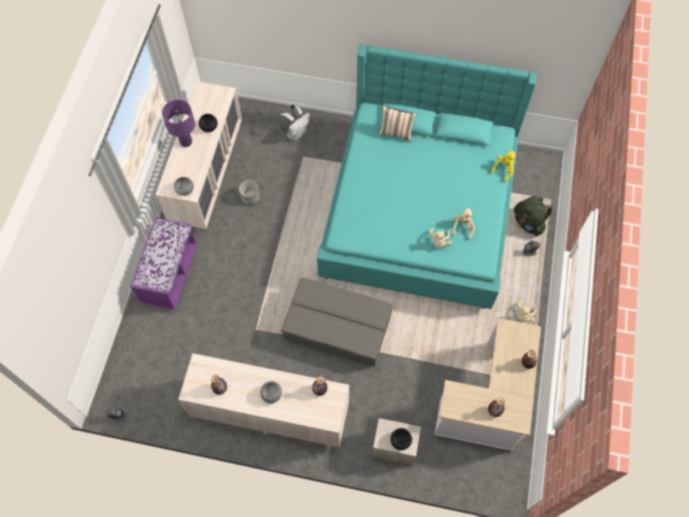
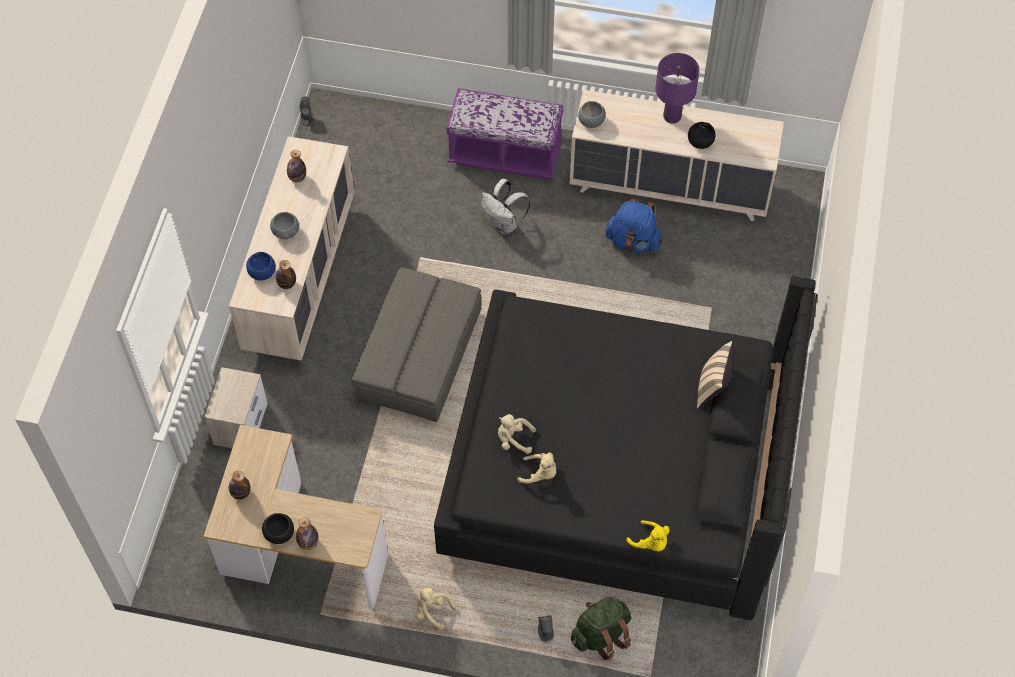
camera: 90 degrees right, 5 degrees down
planter [239,180,260,205] -> blue backpack [605,198,663,253]
white backpack [279,104,310,141] -> white backpack moved to [481,179,530,235]
turquoise bed [317,44,537,309] -> black bed [434,276,818,620]
black bowl [391,428,412,450] -> black bowl moved to [262,513,294,544]
none -> blue bowl [246,252,276,281]

